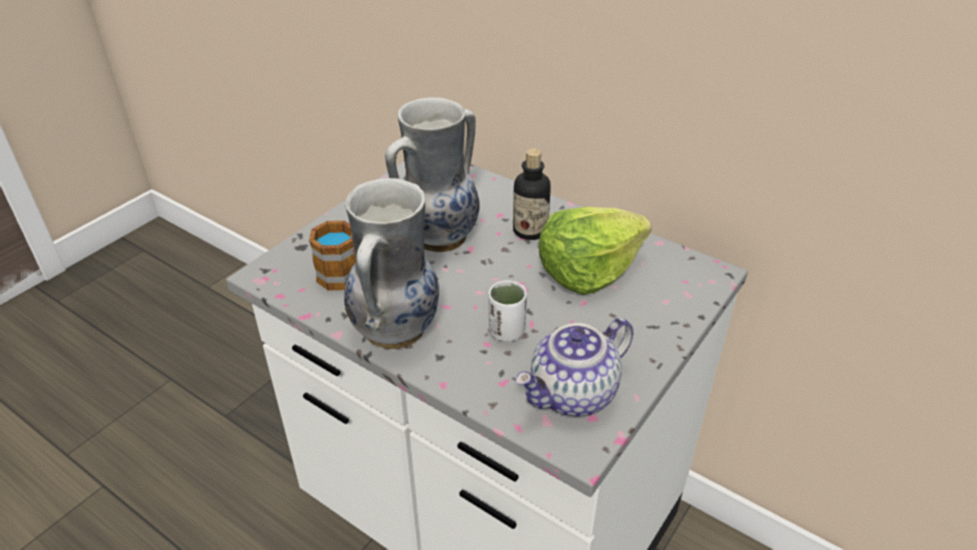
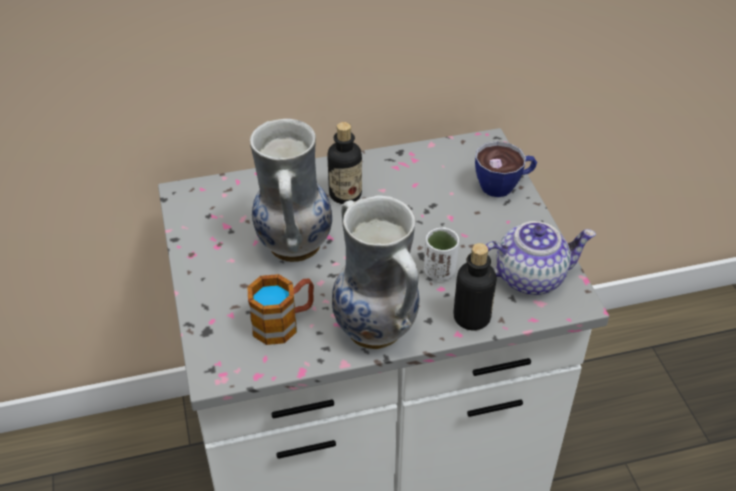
camera: 50 degrees left, 5 degrees up
teapot [515,317,634,416] -> teapot turned 105 degrees counterclockwise [486,221,596,295]
lettuce [539,207,652,295] -> none
none -> bottle [453,243,496,330]
none -> cup [475,141,537,197]

